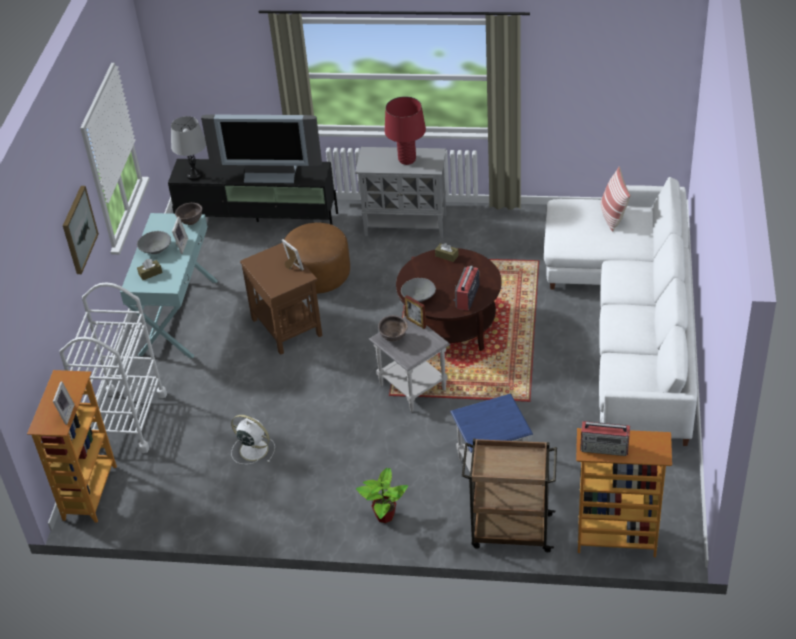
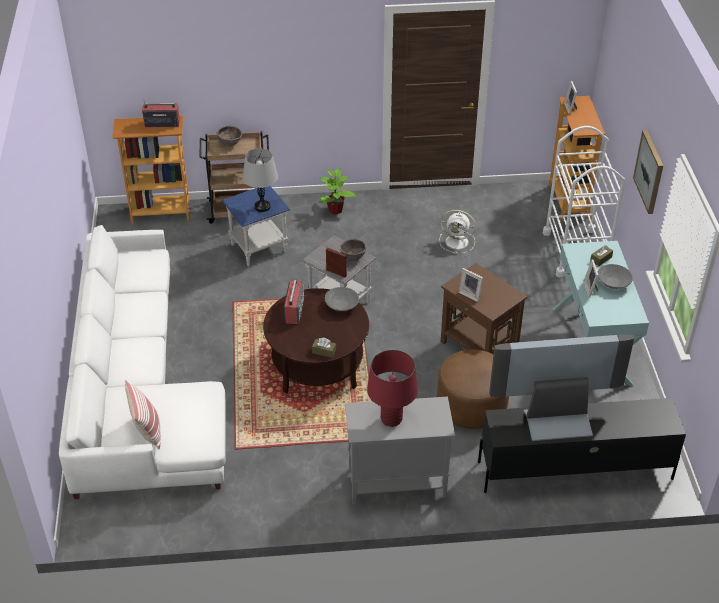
camera: 165 degrees right, 0 degrees up
grey table lamp [171,116,206,181] -> grey table lamp moved to [243,148,278,212]
brown bowl [175,203,202,225] -> brown bowl moved to [217,125,242,146]

